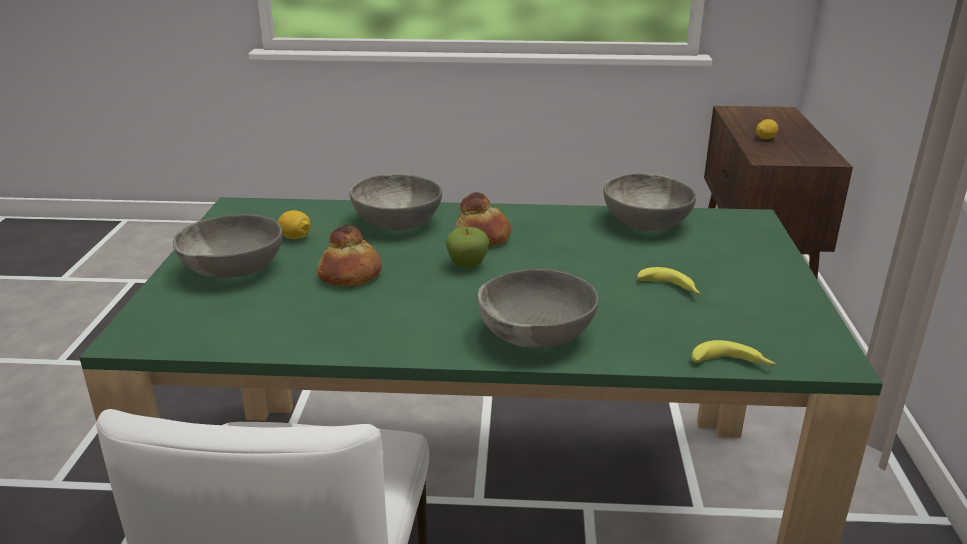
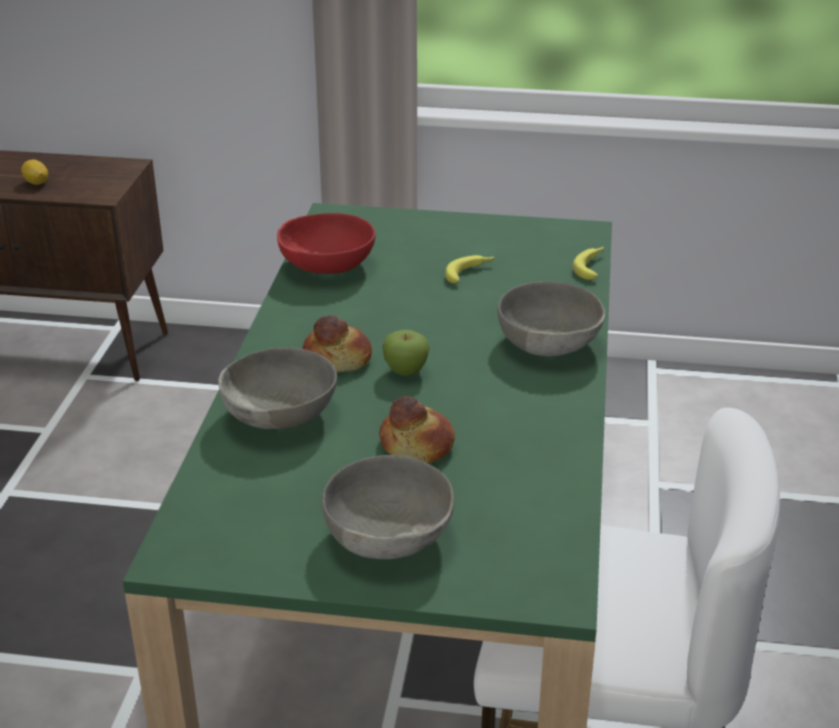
camera: 85 degrees left, 5 degrees up
lemon [278,210,311,239] -> none
grey bowl [603,173,696,231] -> red bowl [277,213,376,274]

